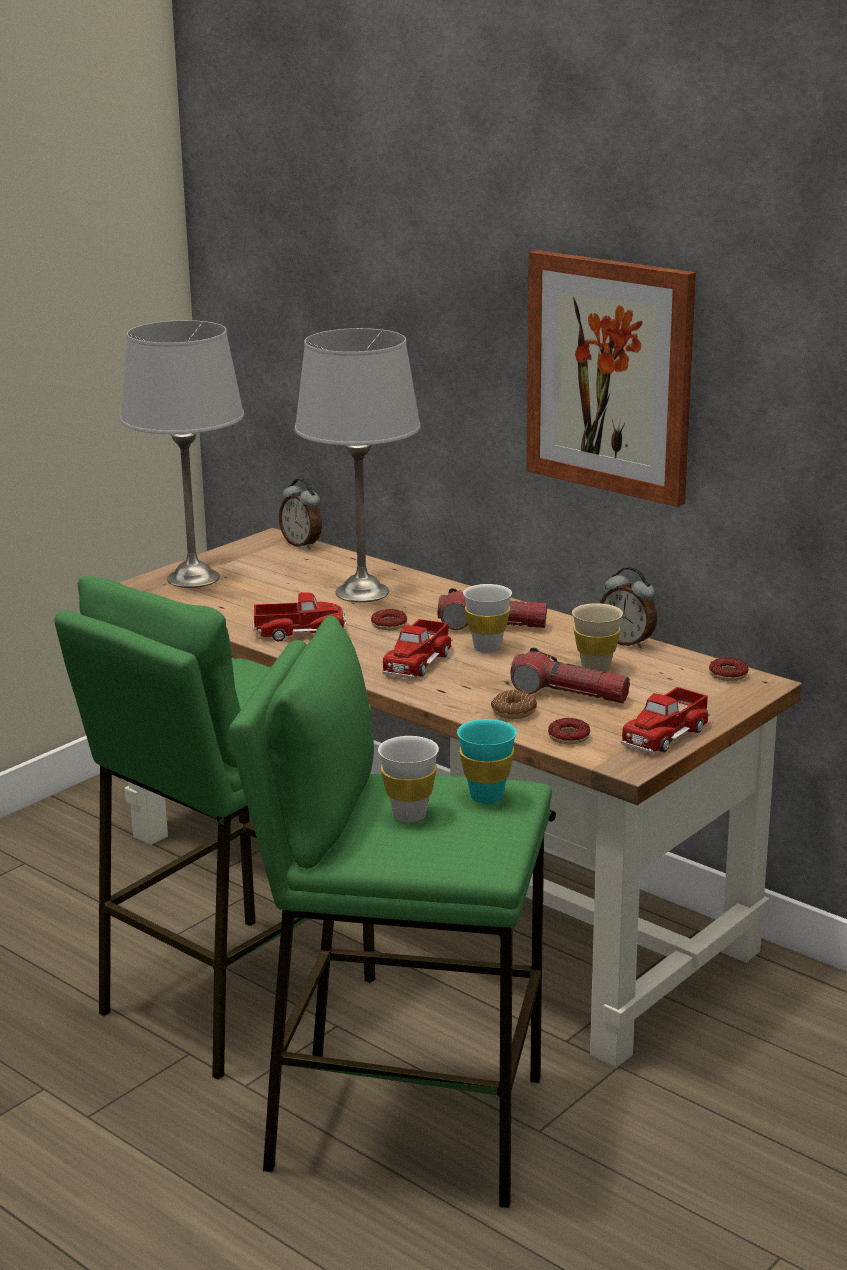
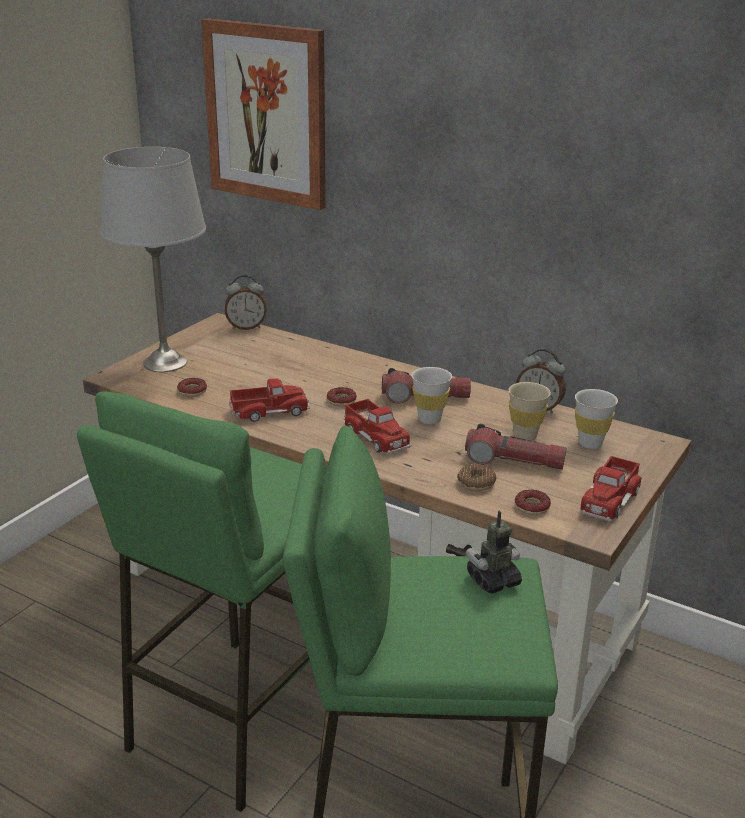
camera: 10 degrees left, 5 degrees up
alarm clock [279,479,322,549] -> alarm clock turned 45 degrees counterclockwise [225,275,267,330]
grey table lamp [295,328,421,602] -> none
white cup [378,736,439,822] -> white cup moved to [575,389,618,449]
toy truck [382,619,453,678] -> toy truck turned 45 degrees counterclockwise [344,399,411,454]
turquoise cup [457,719,517,804] -> toy robot [466,510,522,594]
picture [527,250,696,507] -> picture moved to [201,19,326,210]
donut [709,657,749,681] -> donut moved to [177,378,207,397]

